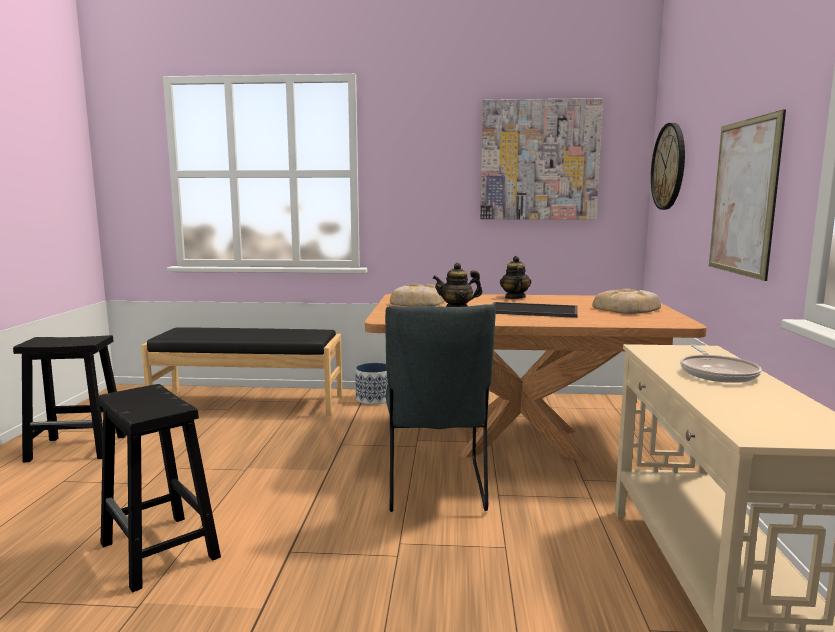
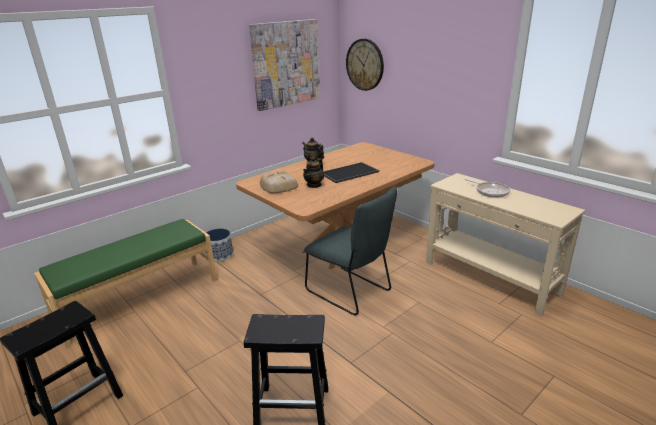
camera: 45 degrees left, 15 degrees up
black bench [141,328,343,416] -> green bench [34,219,217,348]
bread [592,289,661,314] -> none
picture [709,109,786,281] -> none

